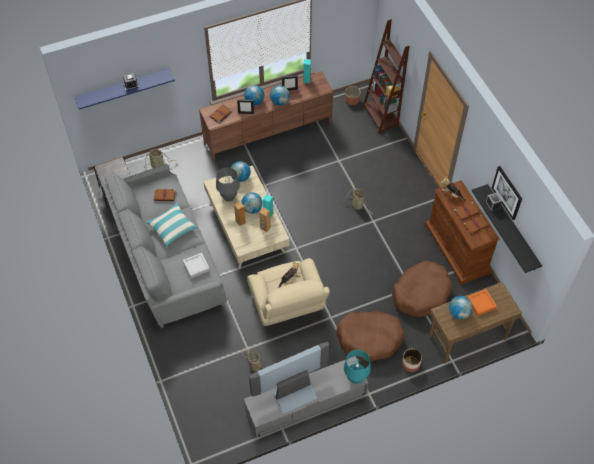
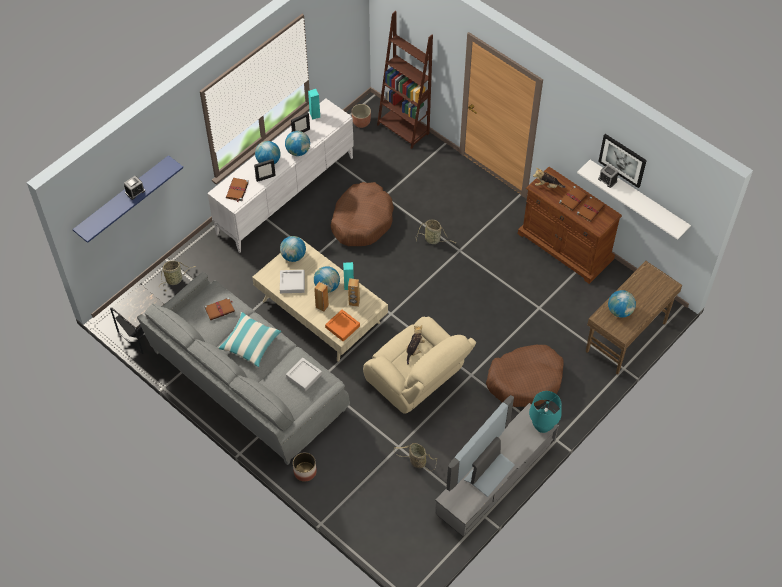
camera: 25 degrees left, 0 degrees up
brown cabinet [199,71,333,163] -> white cabinet [207,99,354,253]
grey table lamp [216,167,240,202] -> grey tray [280,270,305,293]
brown dog bed [392,261,452,317] -> brown dog bed moved to [330,182,394,246]
planter [402,349,422,372] -> planter moved to [293,452,317,482]
orange tray [467,289,497,316] -> orange tray moved to [325,309,360,342]
black shelf [472,184,542,273] -> white shelf [577,160,691,240]

